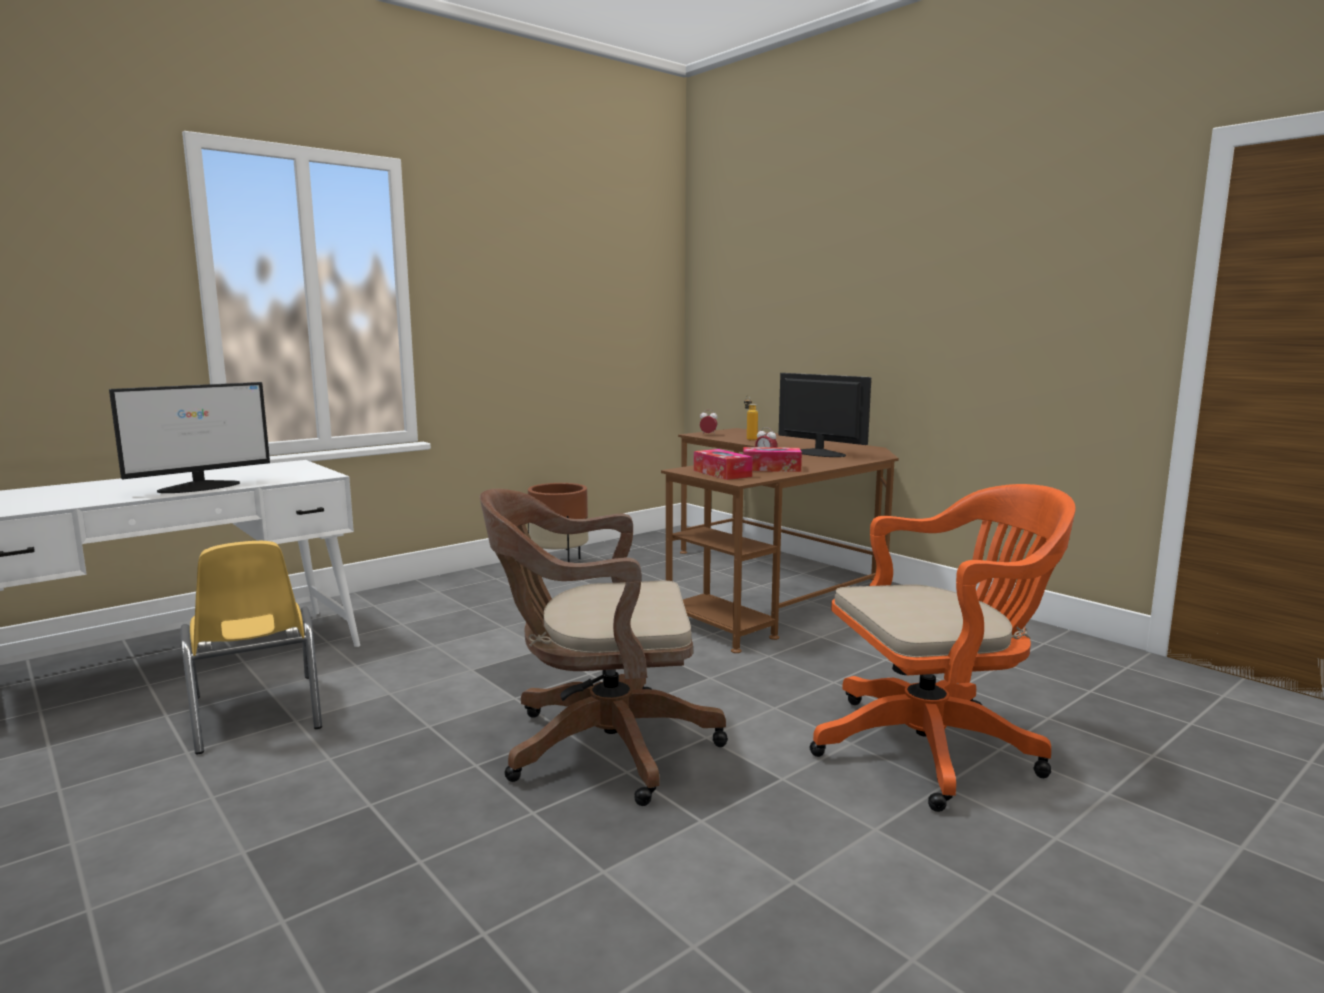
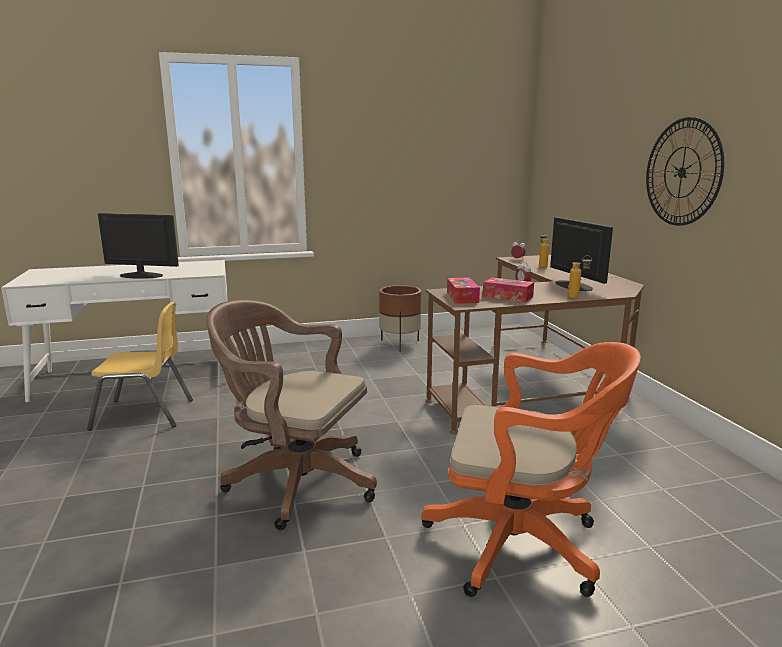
camera: 25 degrees right, 5 degrees up
monitor [109,382,270,493] -> monitor turned 150 degrees counterclockwise [98,213,179,279]
yellow chair [180,541,322,755] -> yellow chair turned 90 degrees counterclockwise [87,302,193,431]
none -> bottle [568,255,592,299]
none -> wall clock [646,117,724,226]

